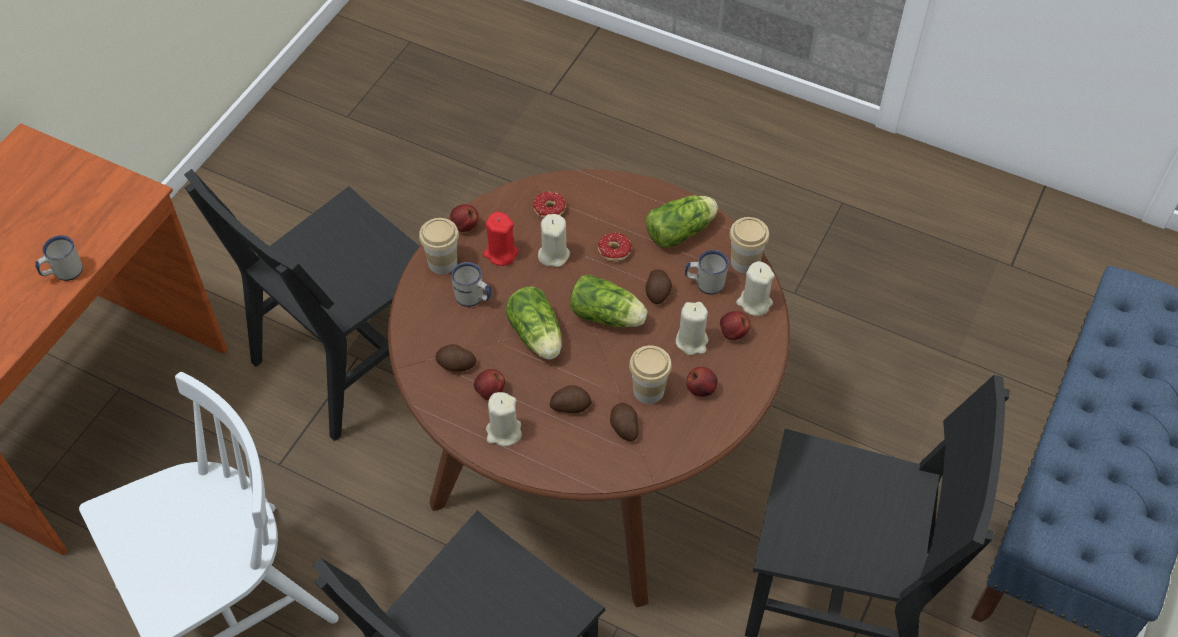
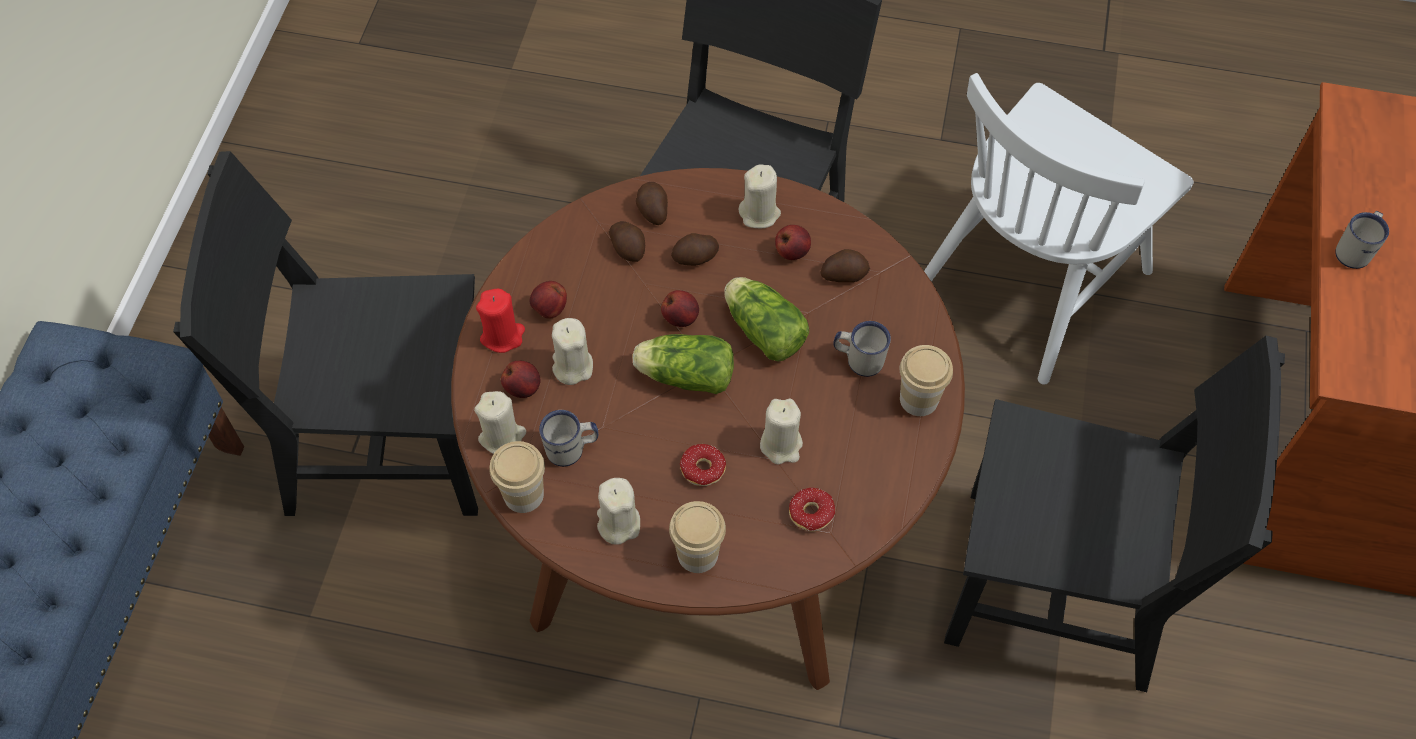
camera: 165 degrees right, 5 degrees up
black chair [184,169,419,441] -> black chair turned 75 degrees clockwise [944,336,1285,692]
apple [450,204,479,232] -> apple moved to [661,290,699,327]
red candle [483,212,519,266] -> red candle moved to [476,289,525,353]
cup [629,345,672,404] -> cup moved to [669,501,726,573]
lettuce [646,195,718,247] -> beige candle [597,478,640,545]
potato [646,269,672,304] -> potato moved to [636,182,668,225]

